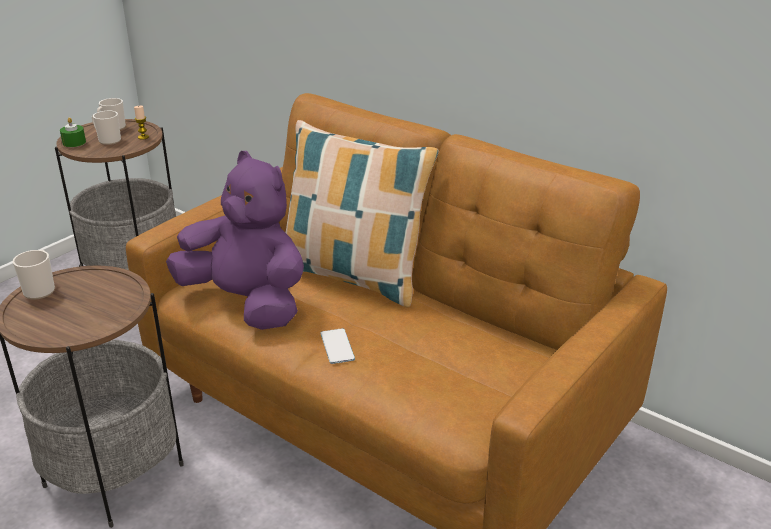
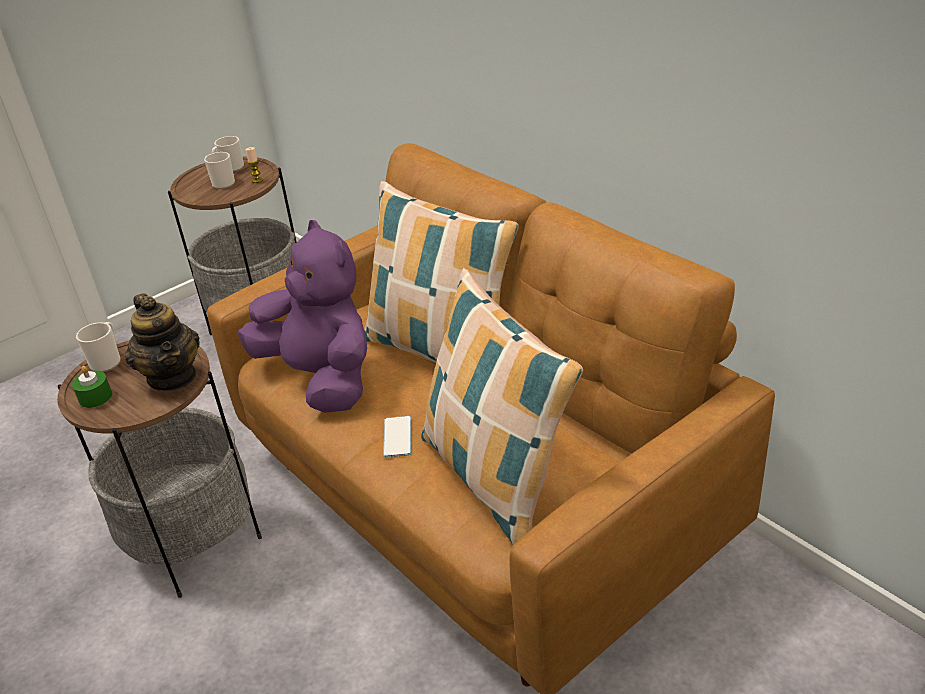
camera: 15 degrees right, 5 degrees up
green candle [60,117,86,147] -> green candle moved to [72,366,112,408]
none -> teapot [125,293,200,391]
none -> pillow [421,268,583,545]

